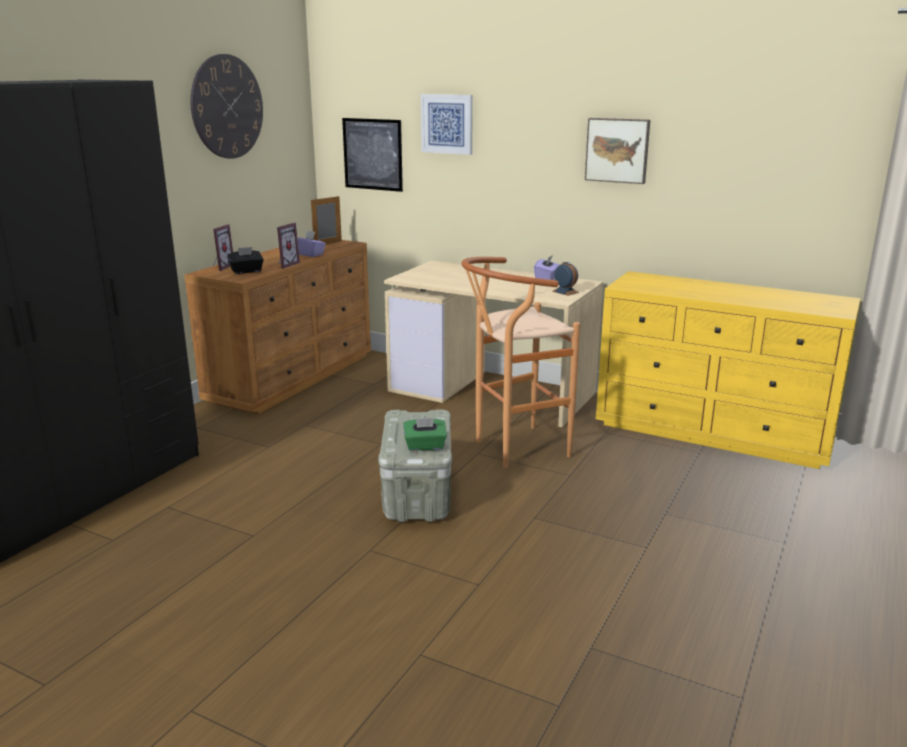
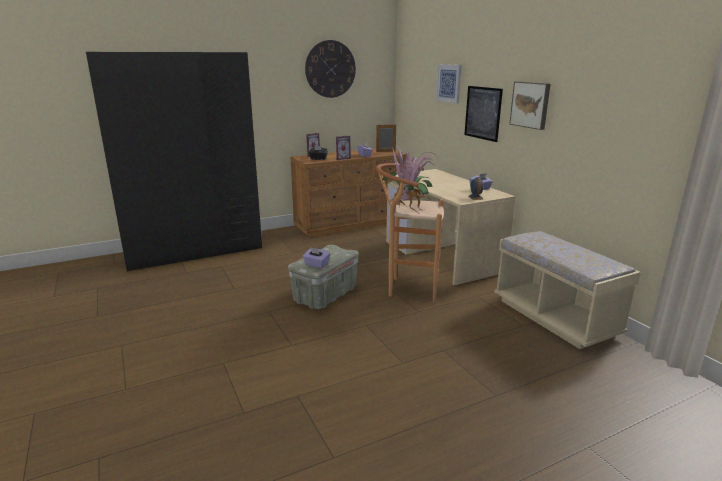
camera: 35 degrees right, 0 degrees up
picture [342,118,403,192] -> picture moved to [464,86,503,142]
green tissue box [403,418,447,451] -> purple tissue box [303,247,330,269]
yellow dresser [596,271,861,469] -> beige bench [494,231,641,349]
none -> potted plant [382,146,436,213]

